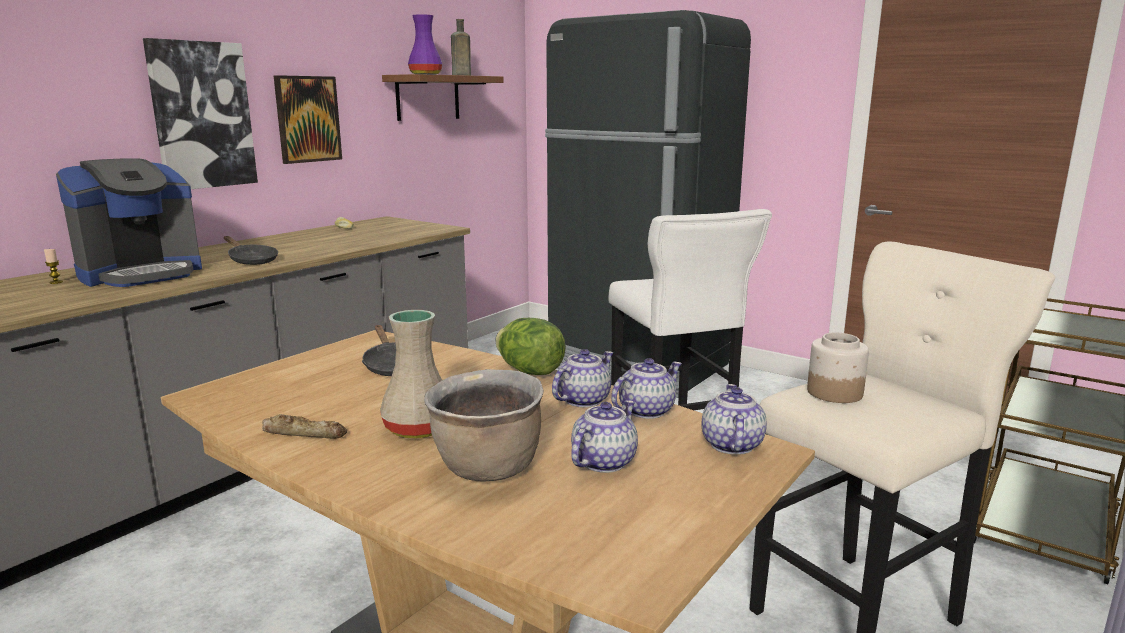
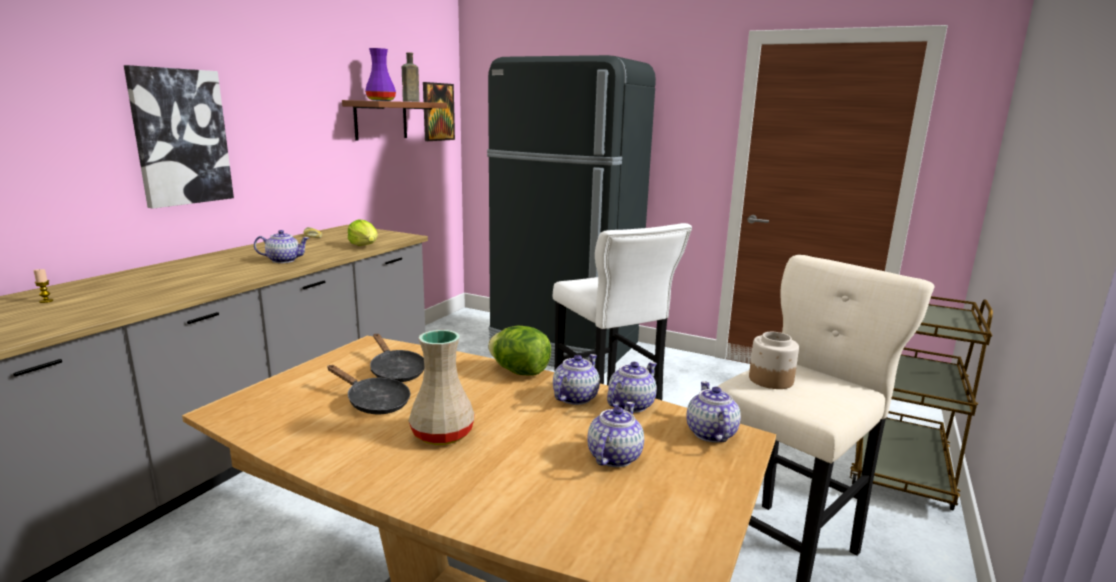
camera: 10 degrees left, 0 degrees up
coffee machine [56,158,202,287] -> none
black frying pan [224,236,278,265] -> black frying pan moved to [327,365,411,415]
bread [262,414,347,439] -> none
picture [273,75,342,164] -> picture moved to [423,82,455,141]
brown cooking pot [424,369,544,481] -> none
none -> teapot [254,230,309,263]
none -> lettuce [348,219,377,246]

